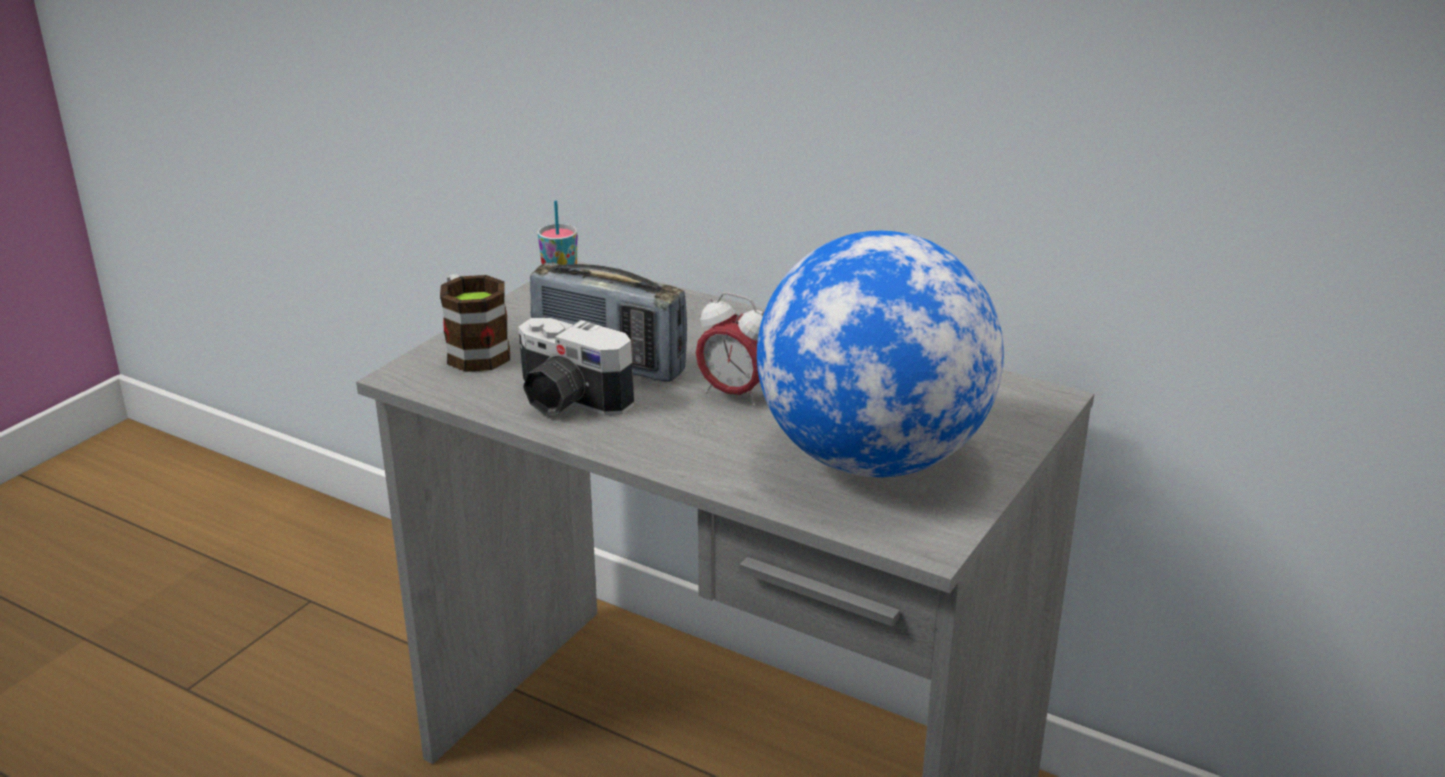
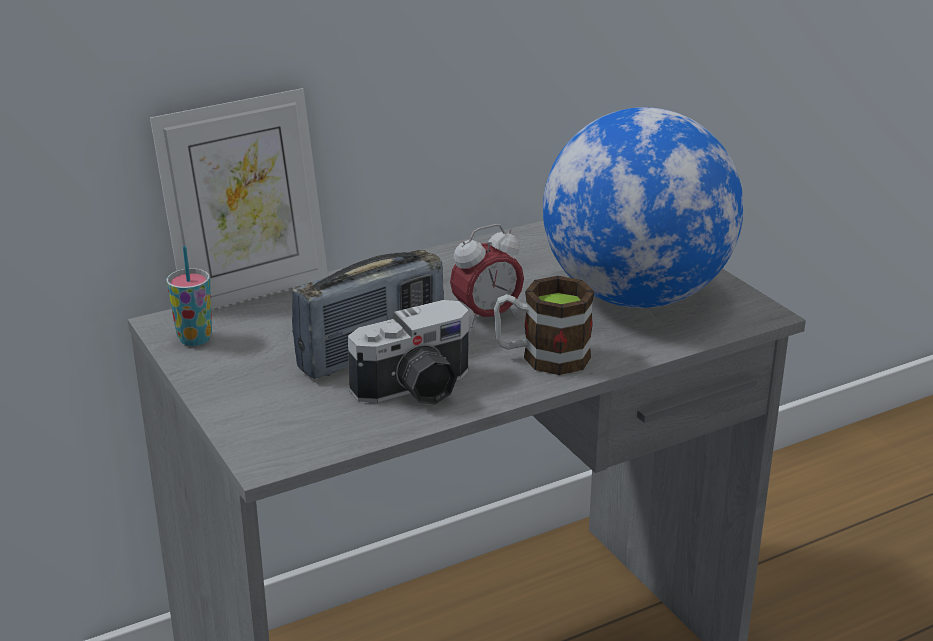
camera: 60 degrees left, 0 degrees up
mug [440,274,510,372] -> mug moved to [494,276,595,375]
none -> picture frame [150,88,328,309]

